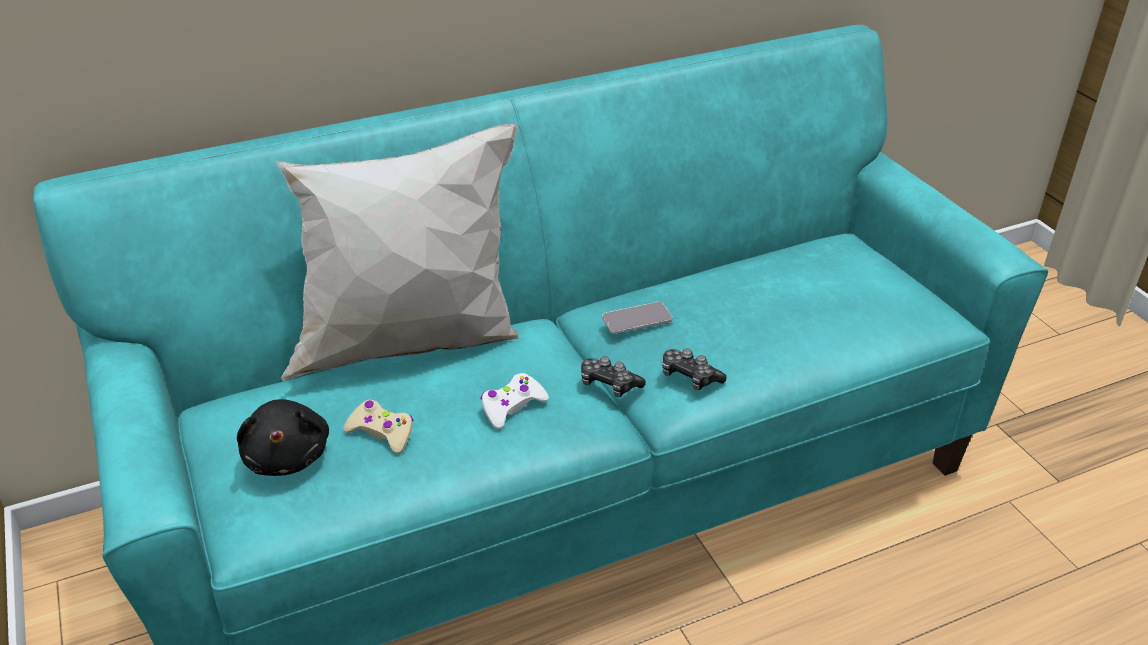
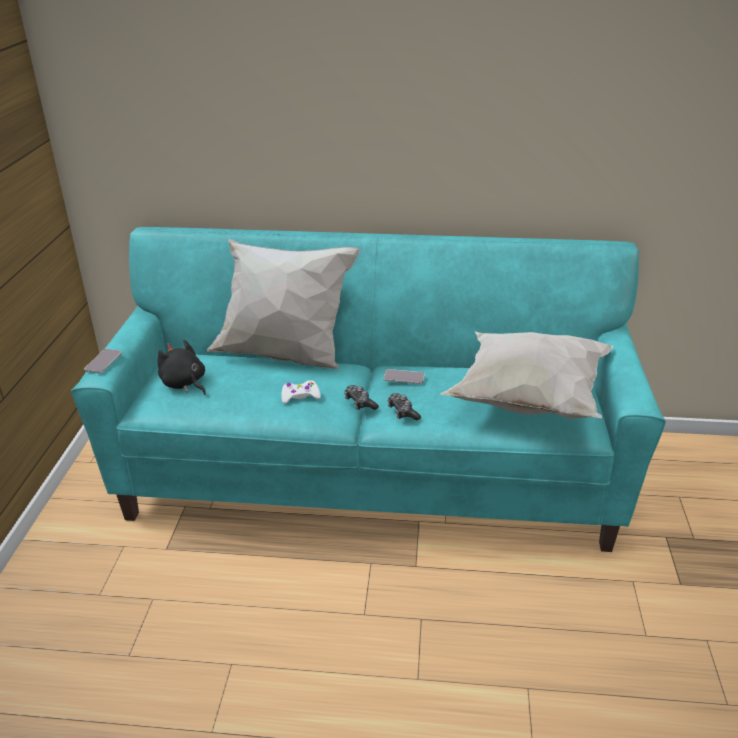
camera: 30 degrees right, 5 degrees down
black plush toy [237,399,329,476] -> black plush toy turned 120 degrees clockwise [157,340,206,395]
beige game controller [343,400,414,454] -> none
none -> phone [84,349,122,373]
none -> white pillow [440,331,613,419]

